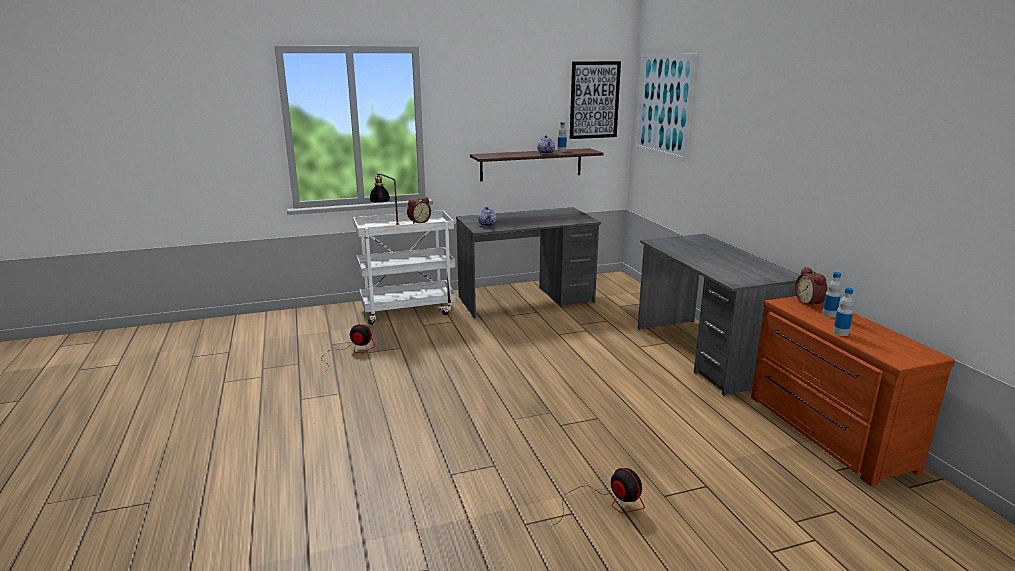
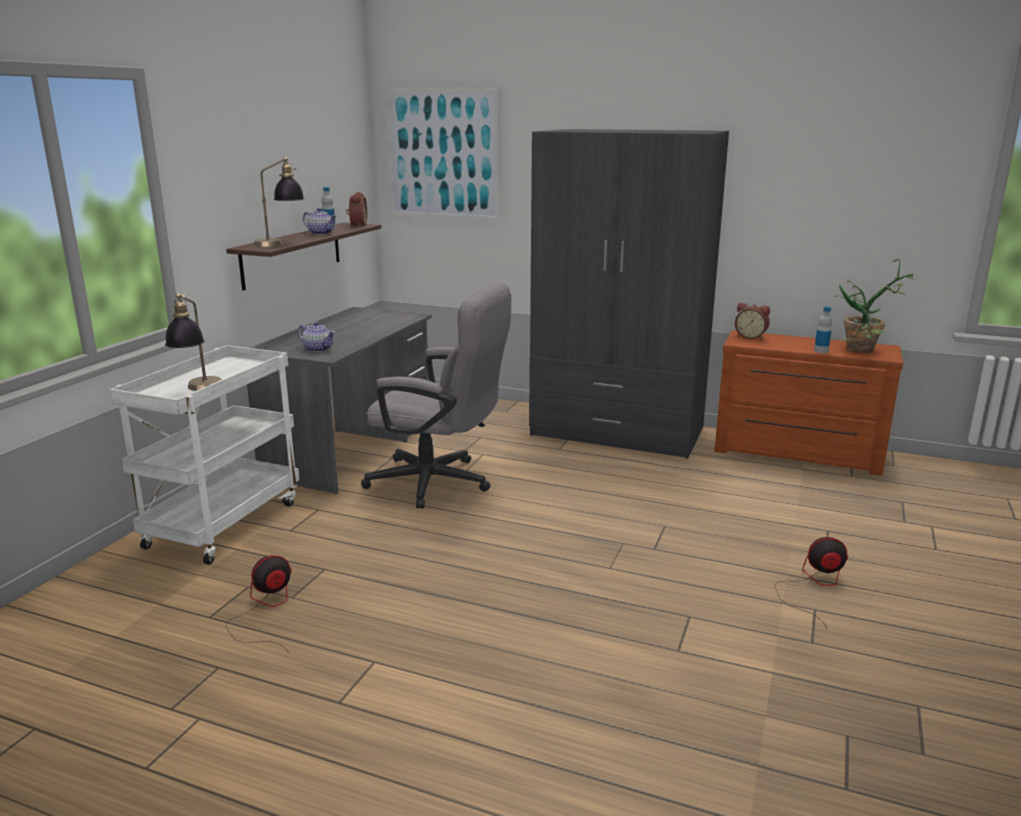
camera: 50 degrees left, 0 degrees up
alarm clock [407,197,431,224] -> alarm clock moved to [346,192,367,227]
picture [570,61,621,139] -> none
grey desk [637,234,800,396] -> grey wardrobe [529,129,729,459]
bottle [822,272,842,318] -> none
none -> table lamp [254,157,305,247]
none -> grey office chair [361,283,511,509]
none -> potted plant [834,259,914,353]

